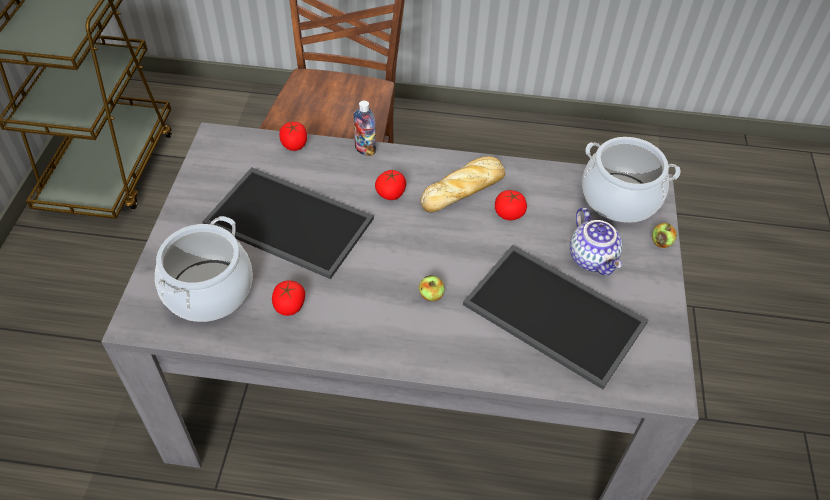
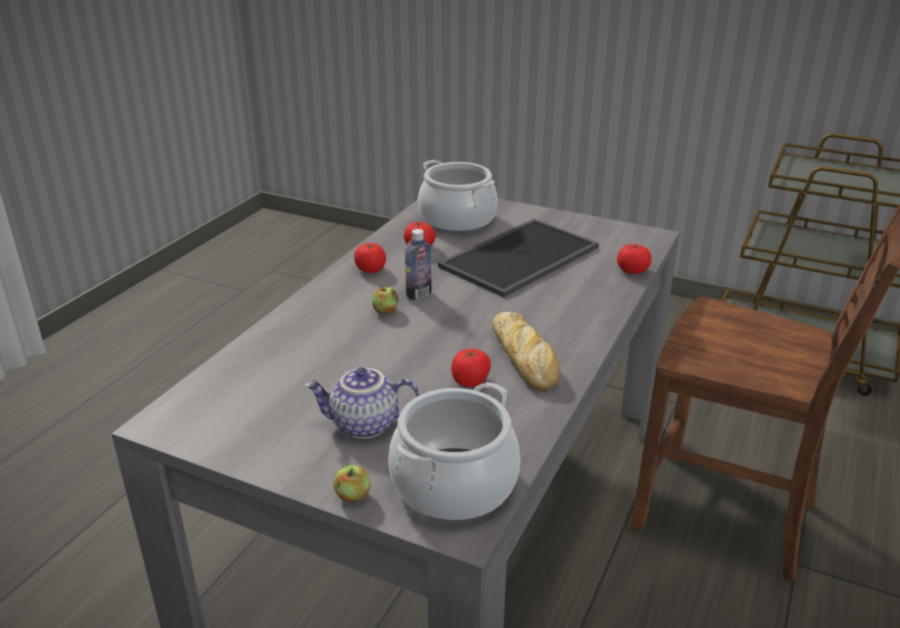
camera: 110 degrees right, 20 degrees down
bottle [353,100,376,156] -> bottle moved to [405,229,432,300]
tomato [375,170,406,200] -> tomato moved to [354,243,386,273]
tray [463,245,648,389] -> none

